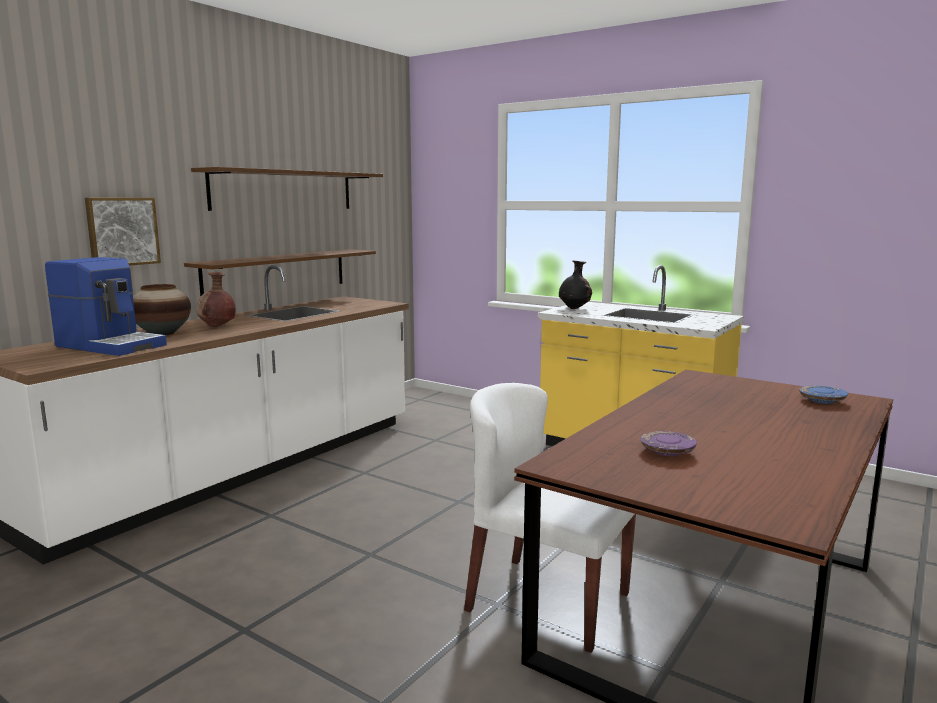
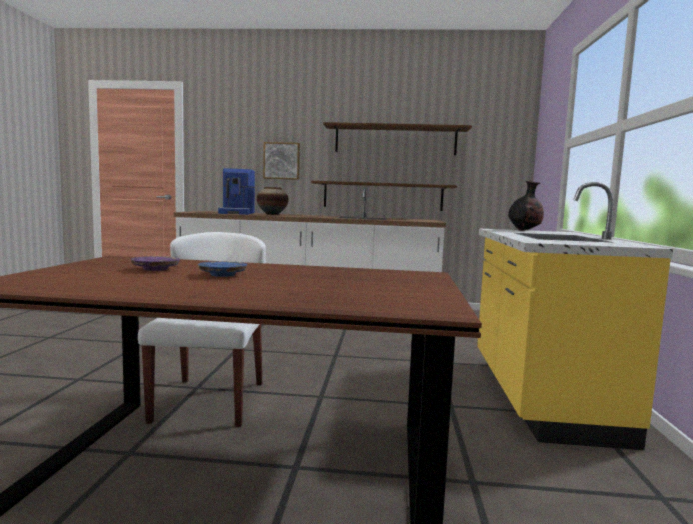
camera: 60 degrees right, 5 degrees down
brown vase [196,272,236,327] -> none
blue plate [799,386,848,404] -> blue plate moved to [198,261,247,277]

